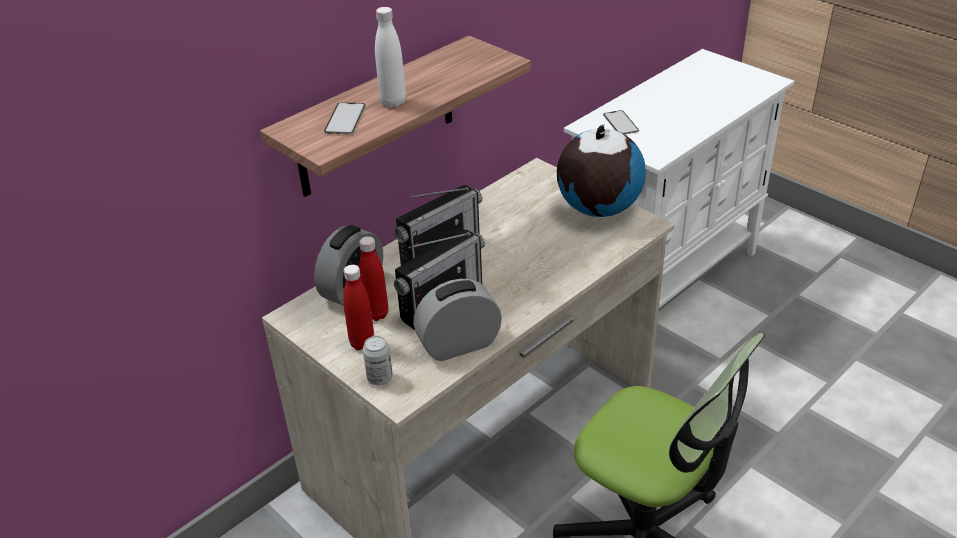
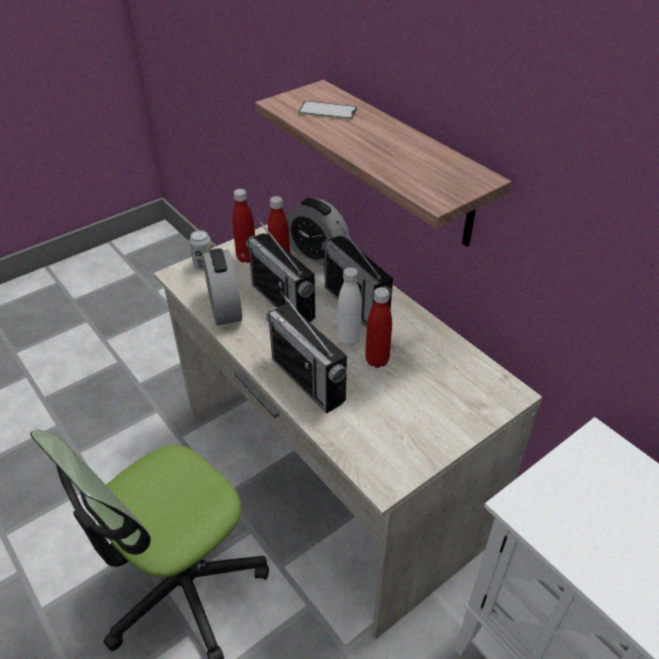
camera: 95 degrees right, 5 degrees up
white bottle [375,7,406,107] -> white bottle moved to [337,267,362,346]
globe [557,124,646,217] -> none
phone [603,110,639,134] -> none
none -> radio [266,291,347,413]
none -> red bottle [365,287,392,368]

